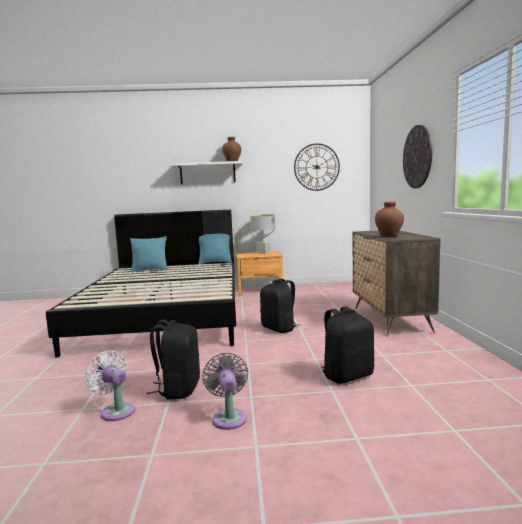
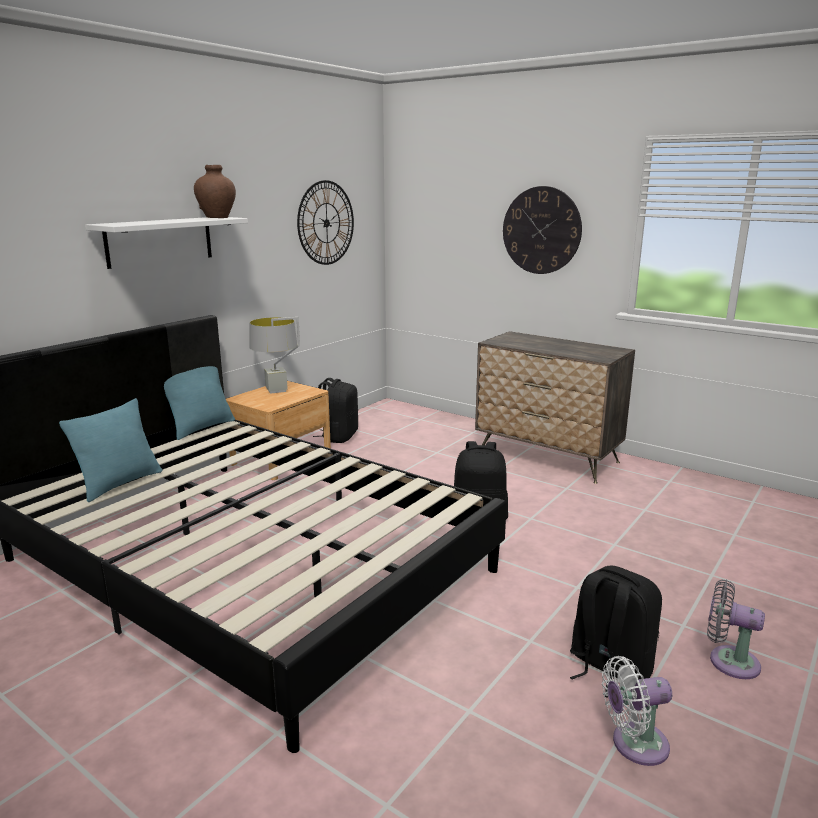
camera: 50 degrees left, 10 degrees up
black backpack [322,306,374,384] -> black backpack moved to [313,378,358,443]
brown vase [375,201,404,237] -> none

